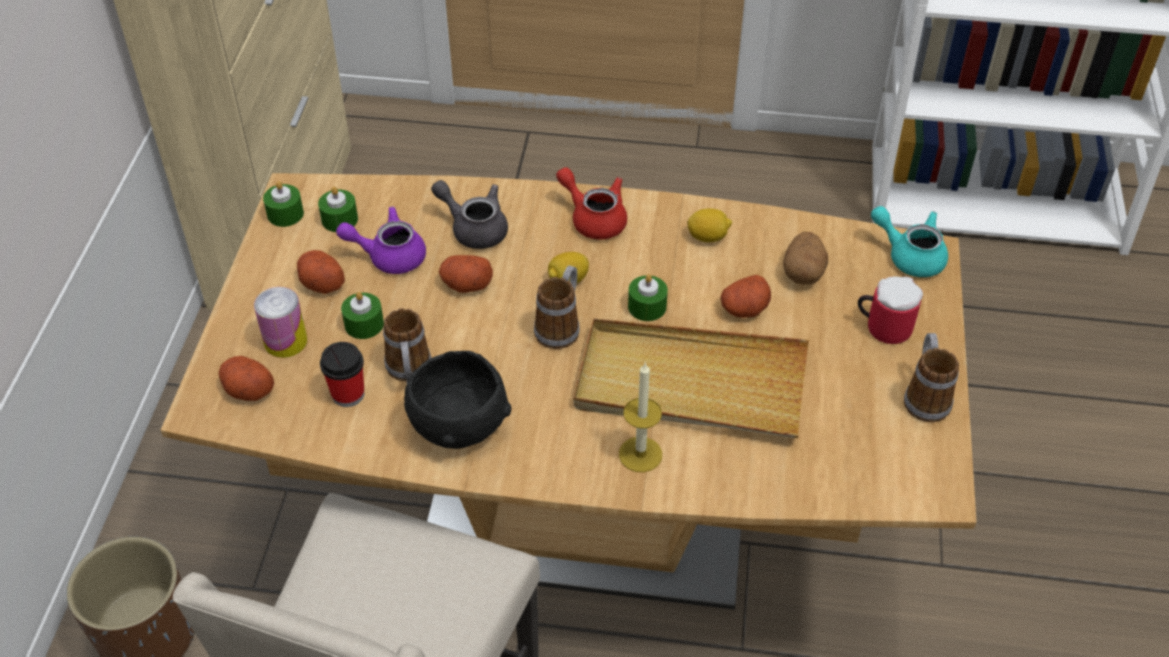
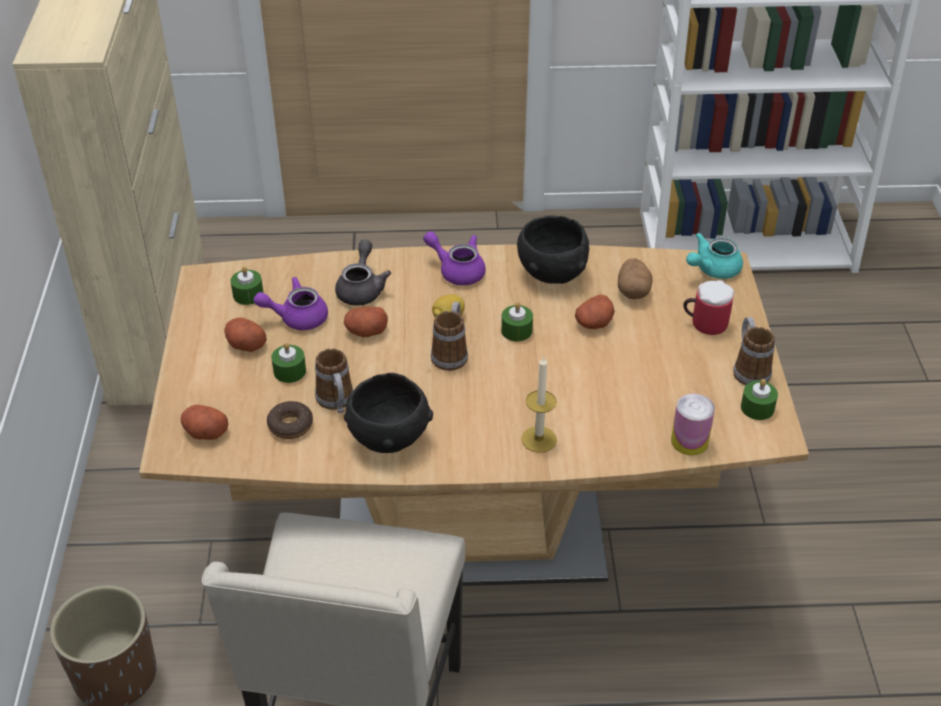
camera: 10 degrees left, 5 degrees down
can [254,287,307,358] -> can moved to [671,394,715,455]
green candle [263,181,304,227] -> green candle moved to [741,379,778,420]
cup [320,342,364,407] -> donut [267,401,313,439]
grey teapot [431,180,508,249] -> grey teapot turned 75 degrees clockwise [335,240,391,306]
red teapot [556,167,627,239] -> purple teapot [423,231,486,285]
beige tray [573,318,809,438] -> none
lemon [687,209,732,242] -> black bowl [517,215,589,284]
turquoise teapot [871,206,948,277] -> turquoise teapot turned 60 degrees counterclockwise [686,233,743,279]

